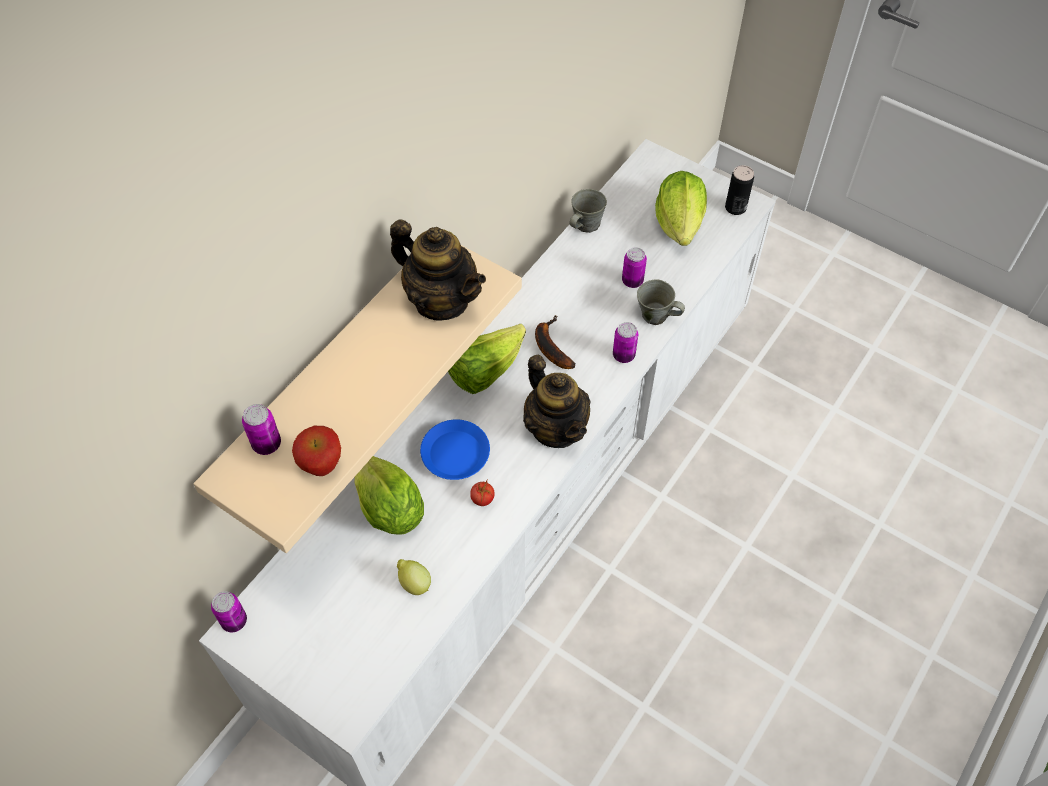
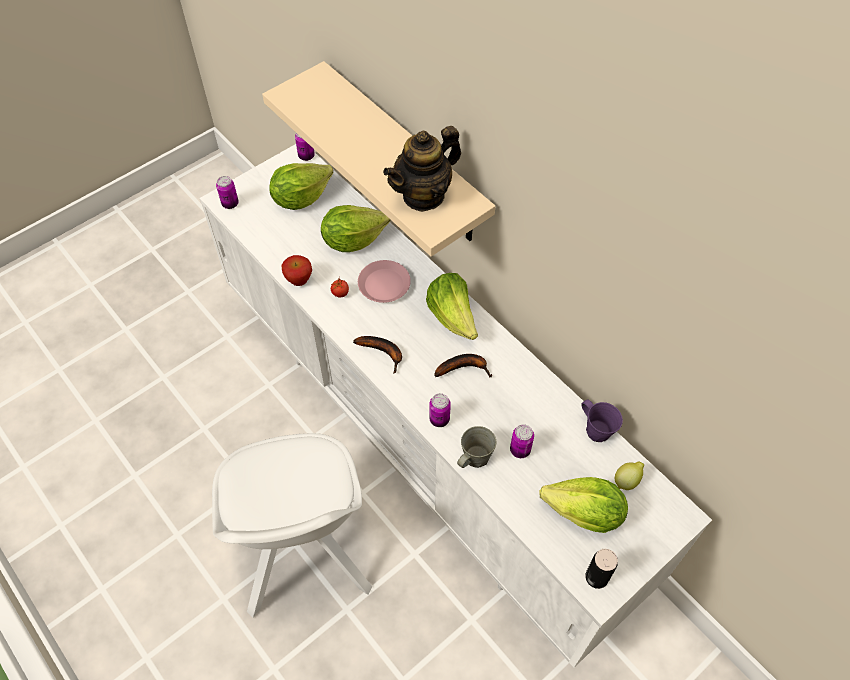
camera: 105 degrees right, 0 degrees up
can [242,404,281,455] -> can moved to [216,176,239,209]
apple [292,426,341,476] -> apple moved to [281,255,312,286]
lemon [397,559,431,595] -> lemon moved to [615,461,644,490]
blue plate [420,419,490,480] -> pink plate [358,260,411,303]
teapot [523,355,590,448] -> banana [353,336,402,374]
grey mug [569,189,607,233] -> purple mug [581,399,623,442]
none -> white chair [212,433,372,617]
none -> lettuce [269,163,334,210]

